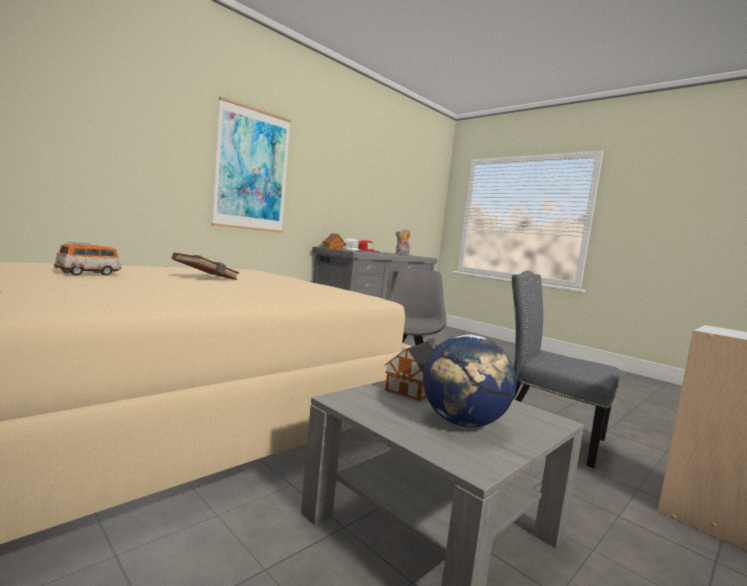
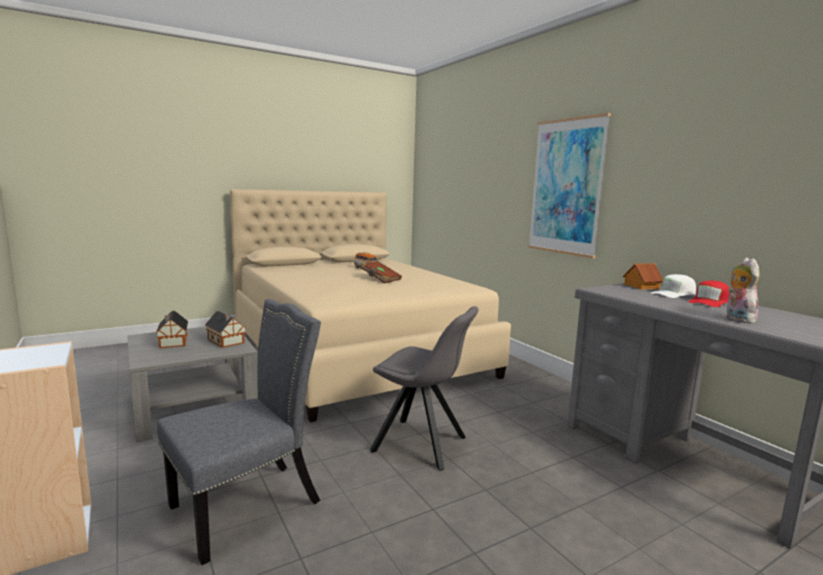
camera: 105 degrees right, 5 degrees up
globe [423,334,516,427] -> toy house [156,311,188,348]

